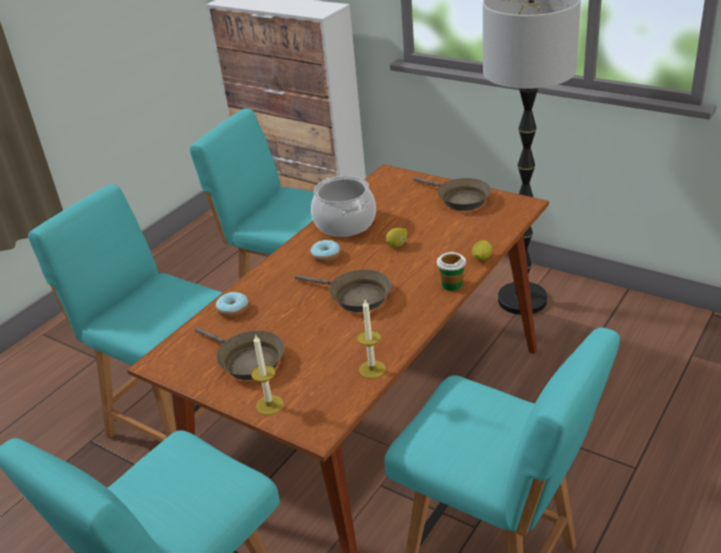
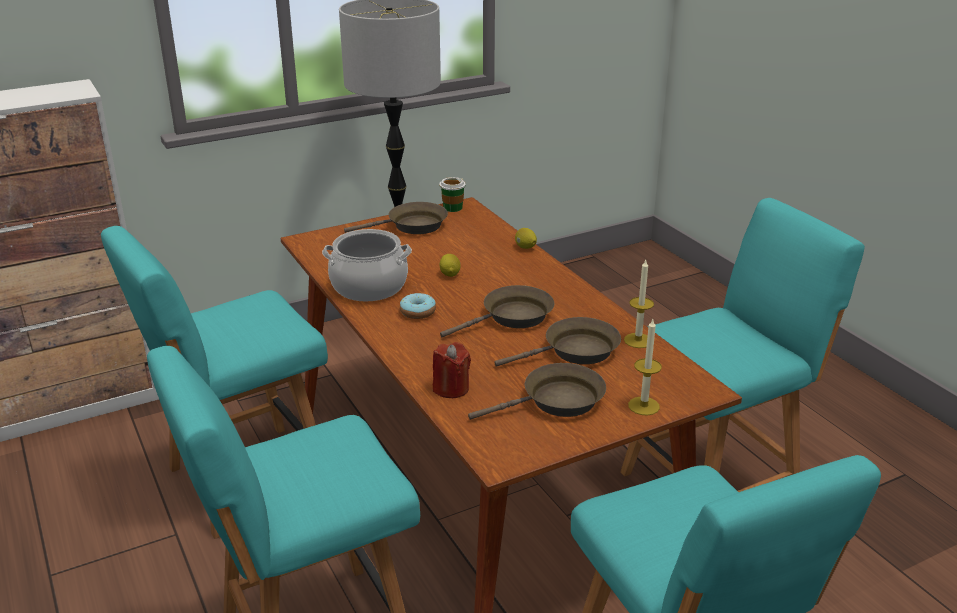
camera: 65 degrees left, 5 degrees down
donut [216,292,248,317] -> red candle [433,342,471,398]
cup [437,252,466,291] -> cup moved to [439,177,466,212]
none -> brown frying pan [494,317,621,367]

